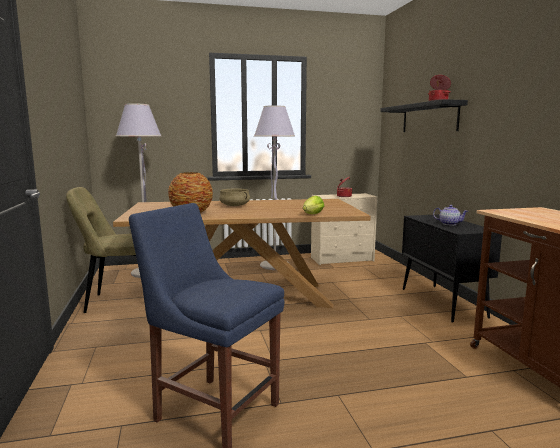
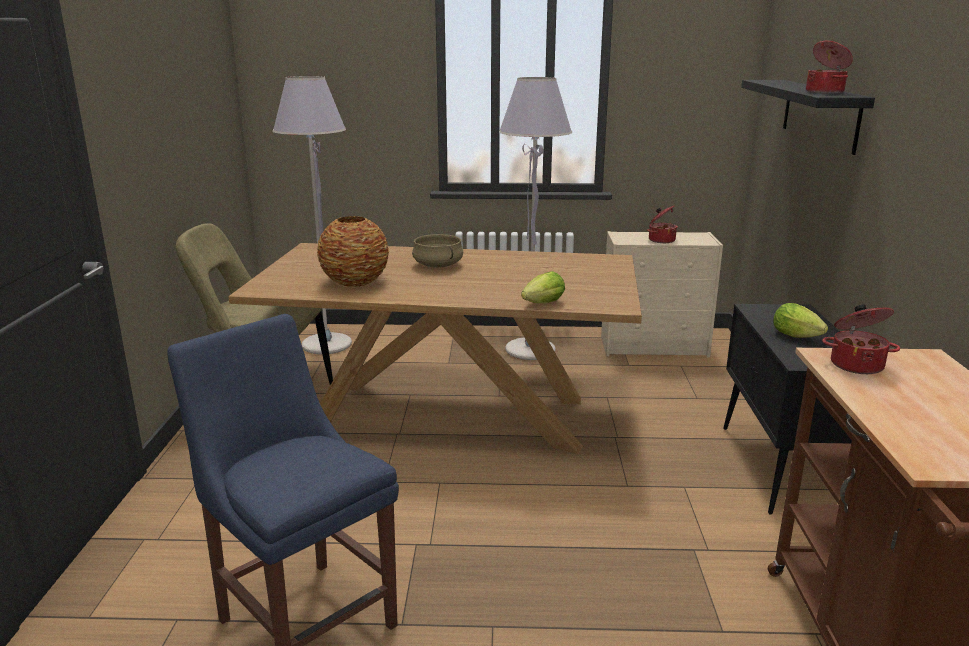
camera: 15 degrees right, 10 degrees up
teapot [433,205,468,225] -> lettuce [773,303,828,338]
none -> cooking pot [822,304,900,374]

